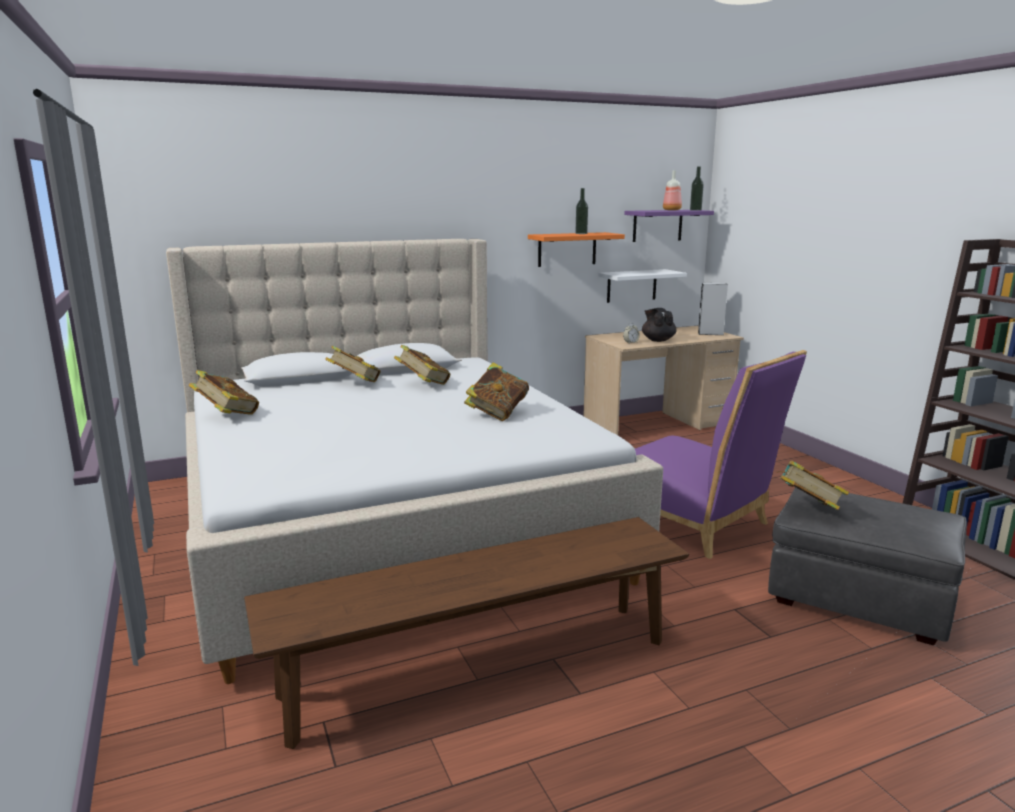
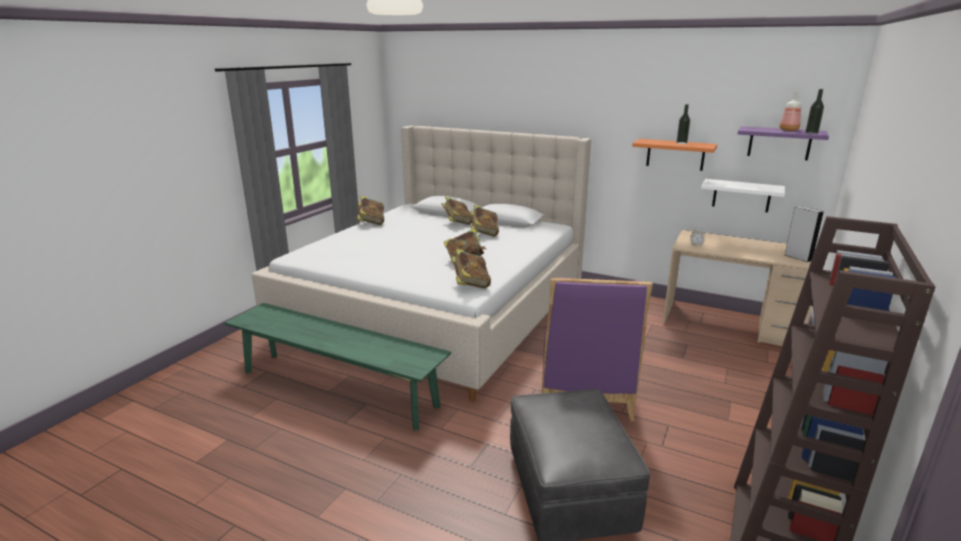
camera: 50 degrees right, 5 degrees up
brown bench [244,517,689,749] -> green bench [224,303,451,431]
black teapot [642,308,677,342] -> none
book [776,461,849,510] -> book moved to [451,249,491,289]

